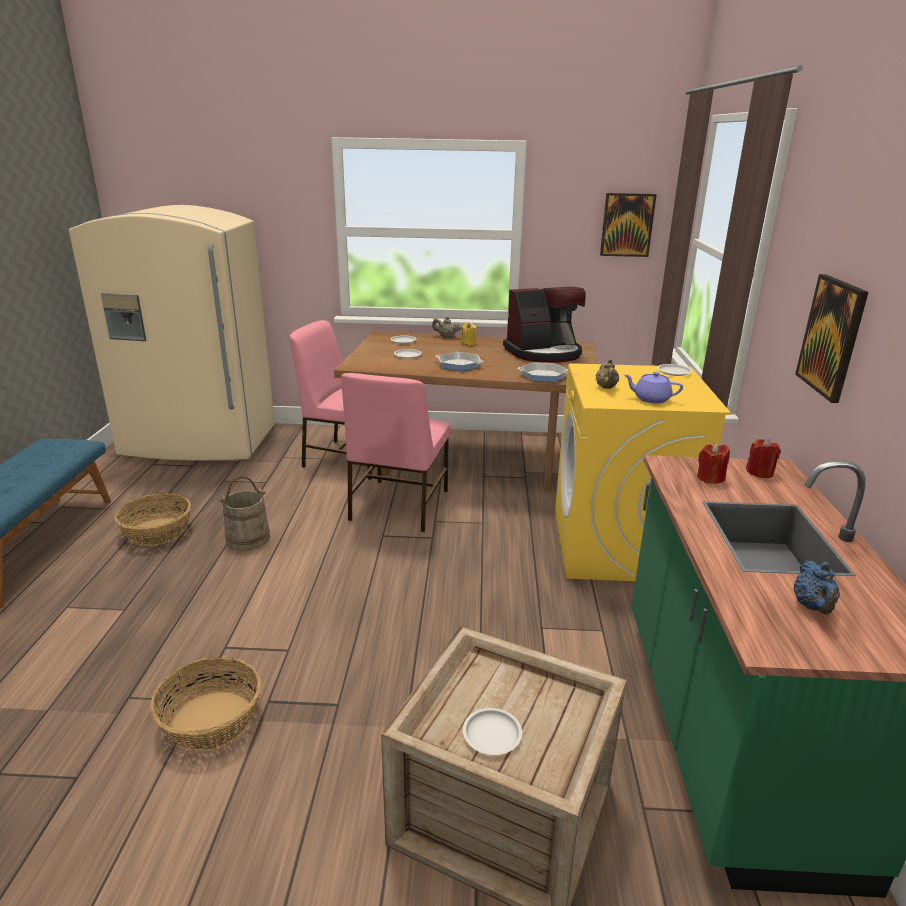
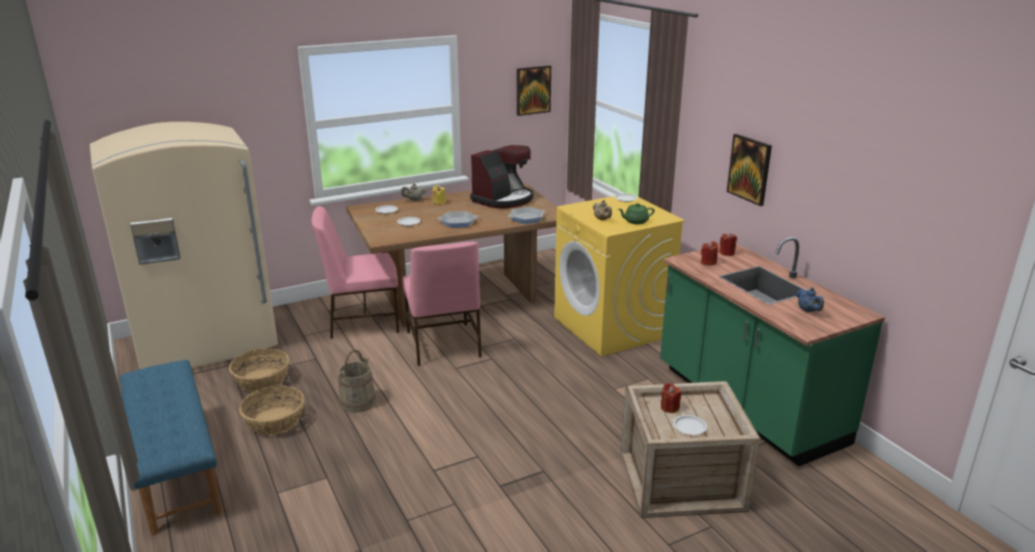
camera: 30 degrees left, 0 degrees up
basket [150,656,261,751] -> basket moved to [229,348,289,392]
purple teapot [624,372,683,403] -> green teapot [618,203,654,224]
none -> red candle [661,383,681,413]

